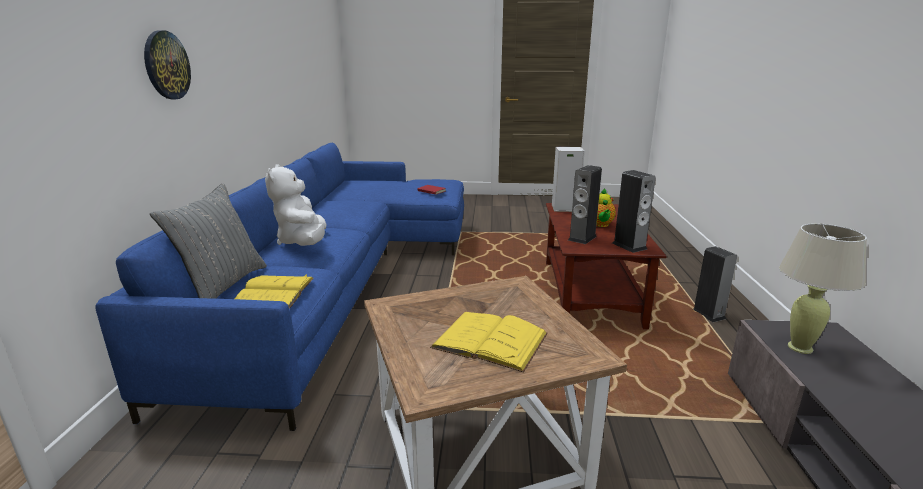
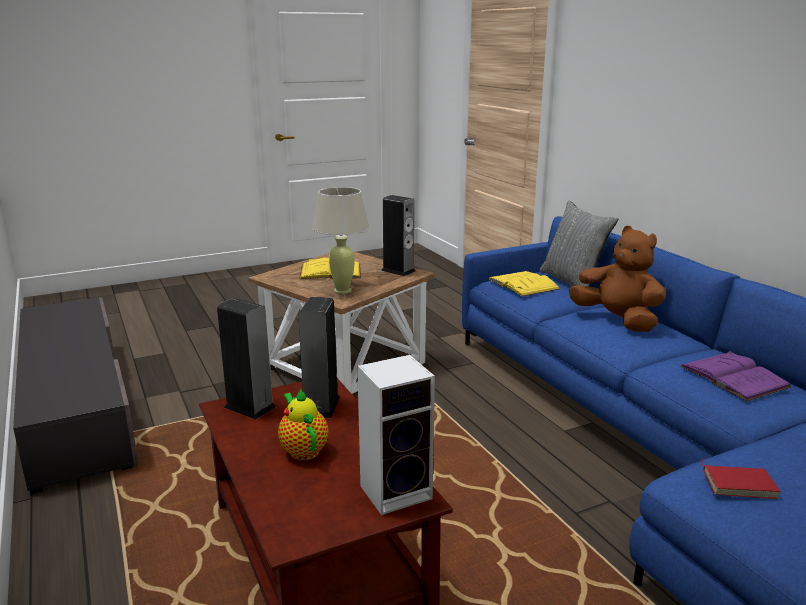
camera: 150 degrees right, 0 degrees up
wall clock [144,30,191,99] -> none
white plush toy [265,165,326,246] -> brown plush toy [569,226,666,332]
speaker [693,246,737,322] -> speaker moved to [381,195,416,276]
beige table lamp [779,223,867,354] -> beige table lamp moved to [312,187,369,294]
none -> purple book [680,351,792,401]

